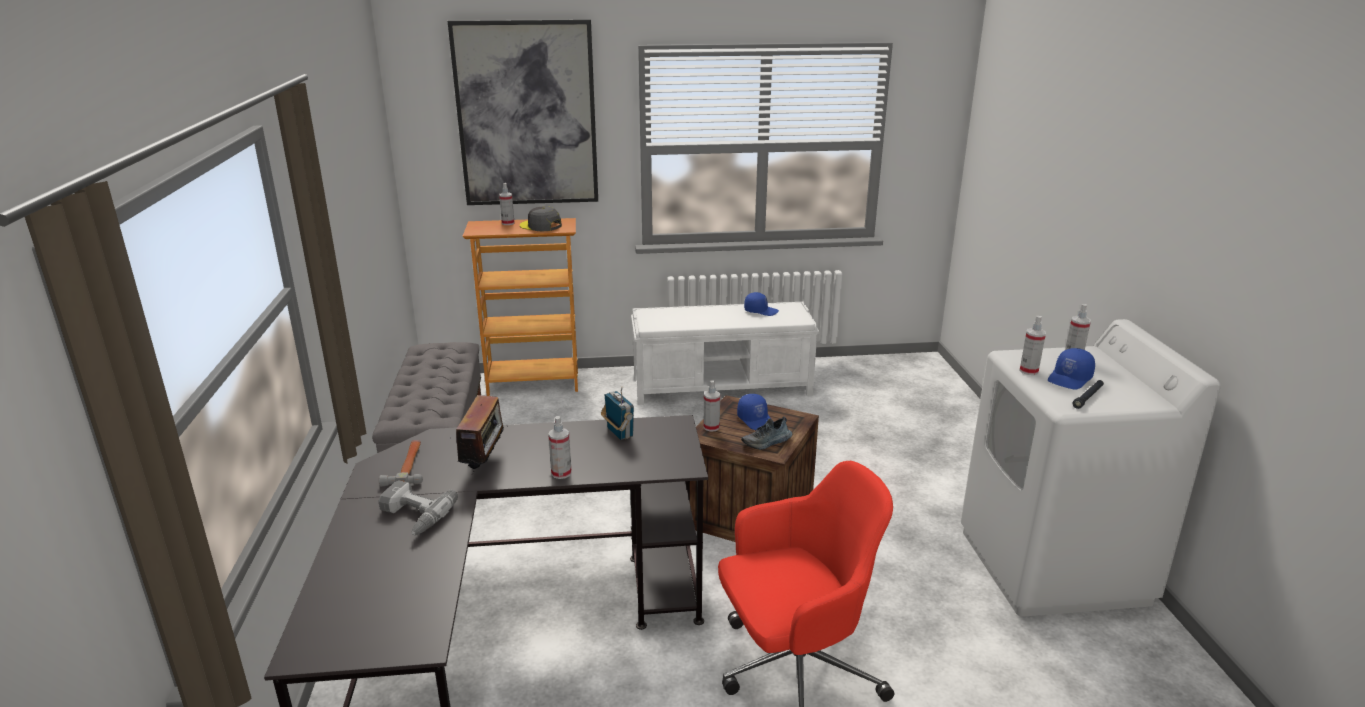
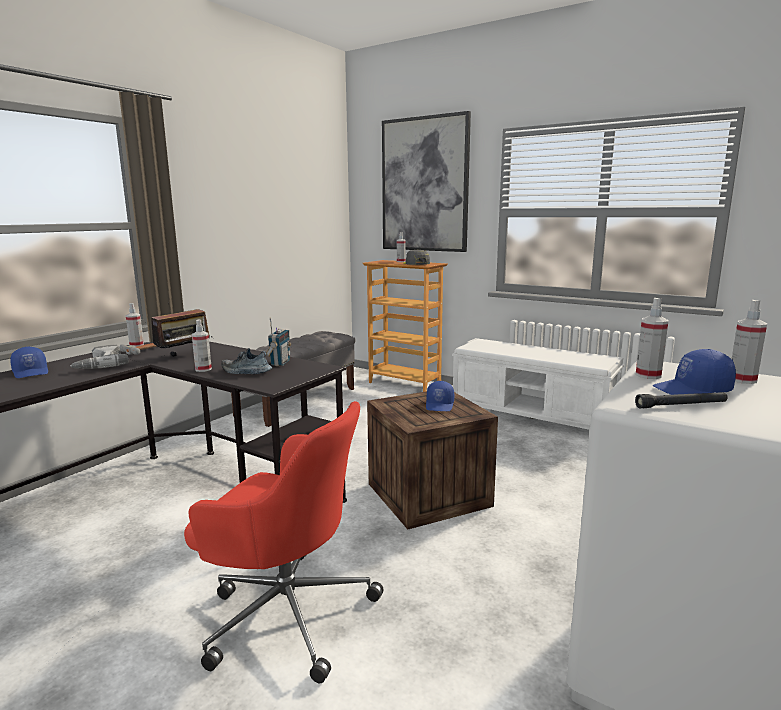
camera: 40 degrees right, 10 degrees down
spray bottle [703,380,720,432] -> spray bottle moved to [126,303,144,347]
shoe [741,416,792,449] -> shoe moved to [221,348,272,374]
blue cap [744,292,779,316] -> blue cap moved to [10,347,48,378]

